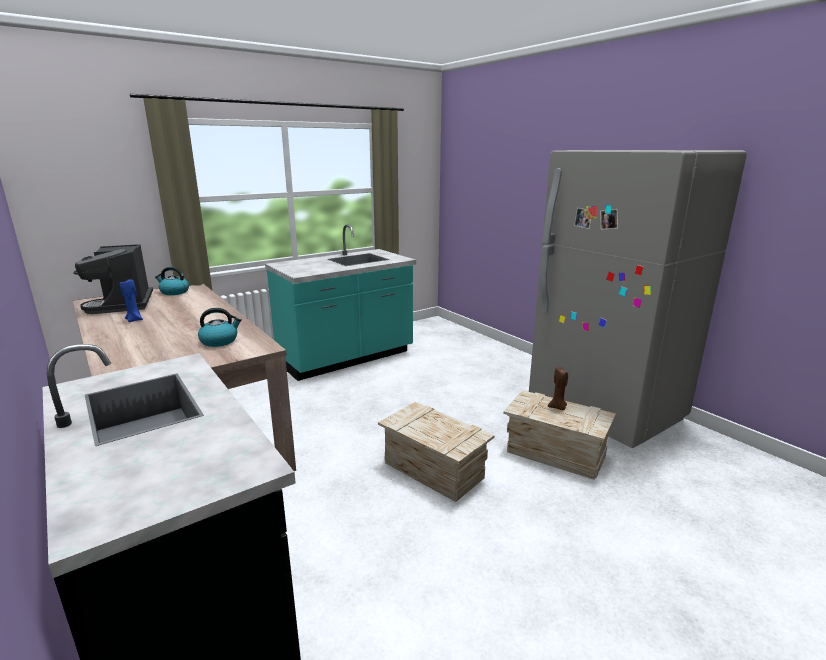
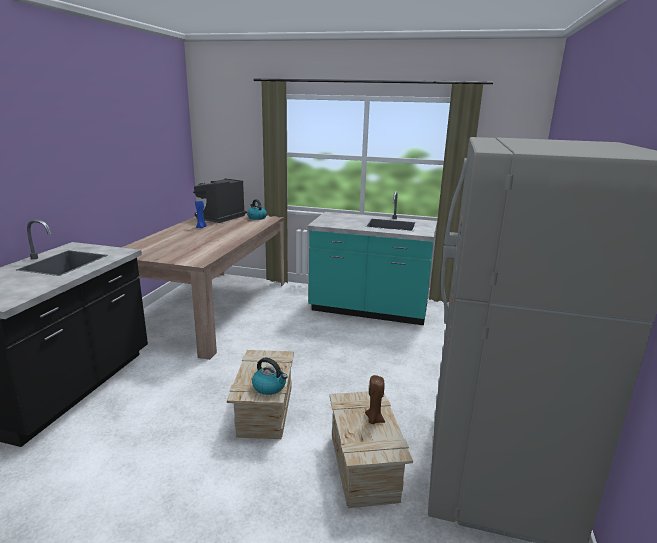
camera: 50 degrees right, 0 degrees up
kettle [198,308,242,347] -> kettle moved to [252,357,288,395]

